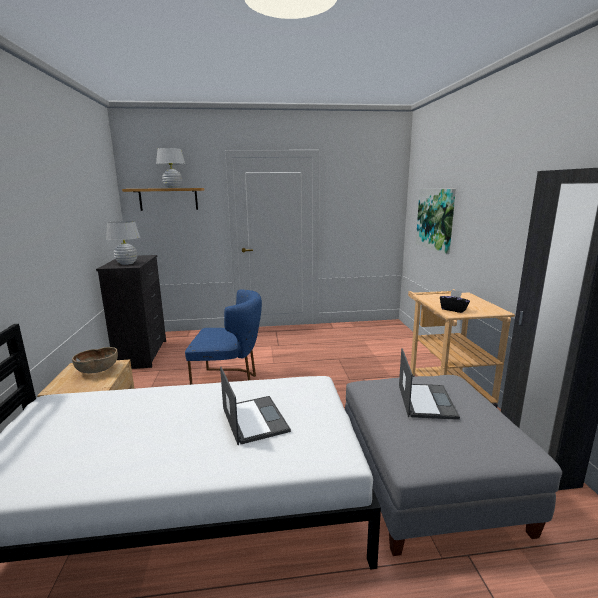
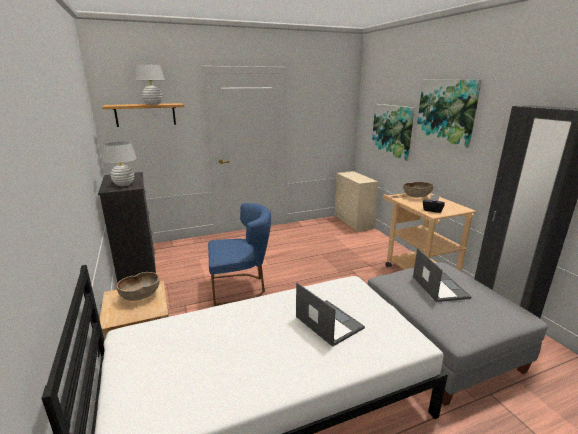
camera: 15 degrees left, 5 degrees up
none -> beige dresser [334,171,379,232]
none -> brown bowl [403,182,434,198]
none -> picture [415,80,482,148]

